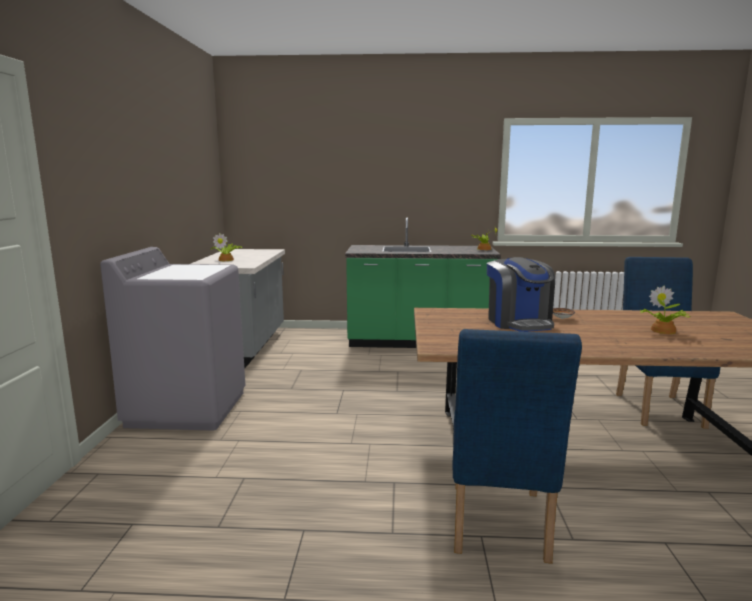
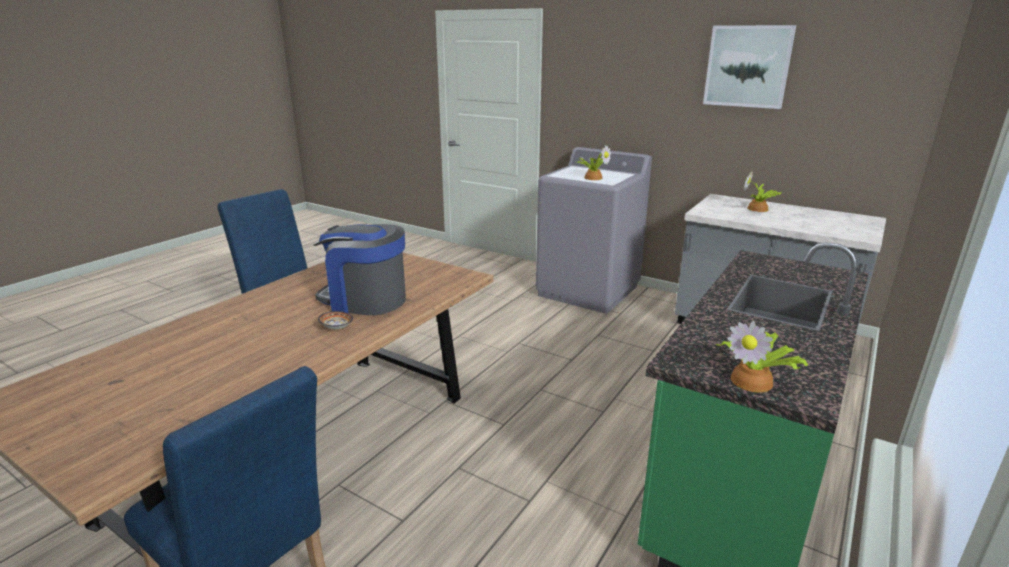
camera: 120 degrees right, 10 degrees up
potted plant [640,286,690,334] -> potted plant moved to [577,145,611,180]
none -> picture [703,25,796,109]

